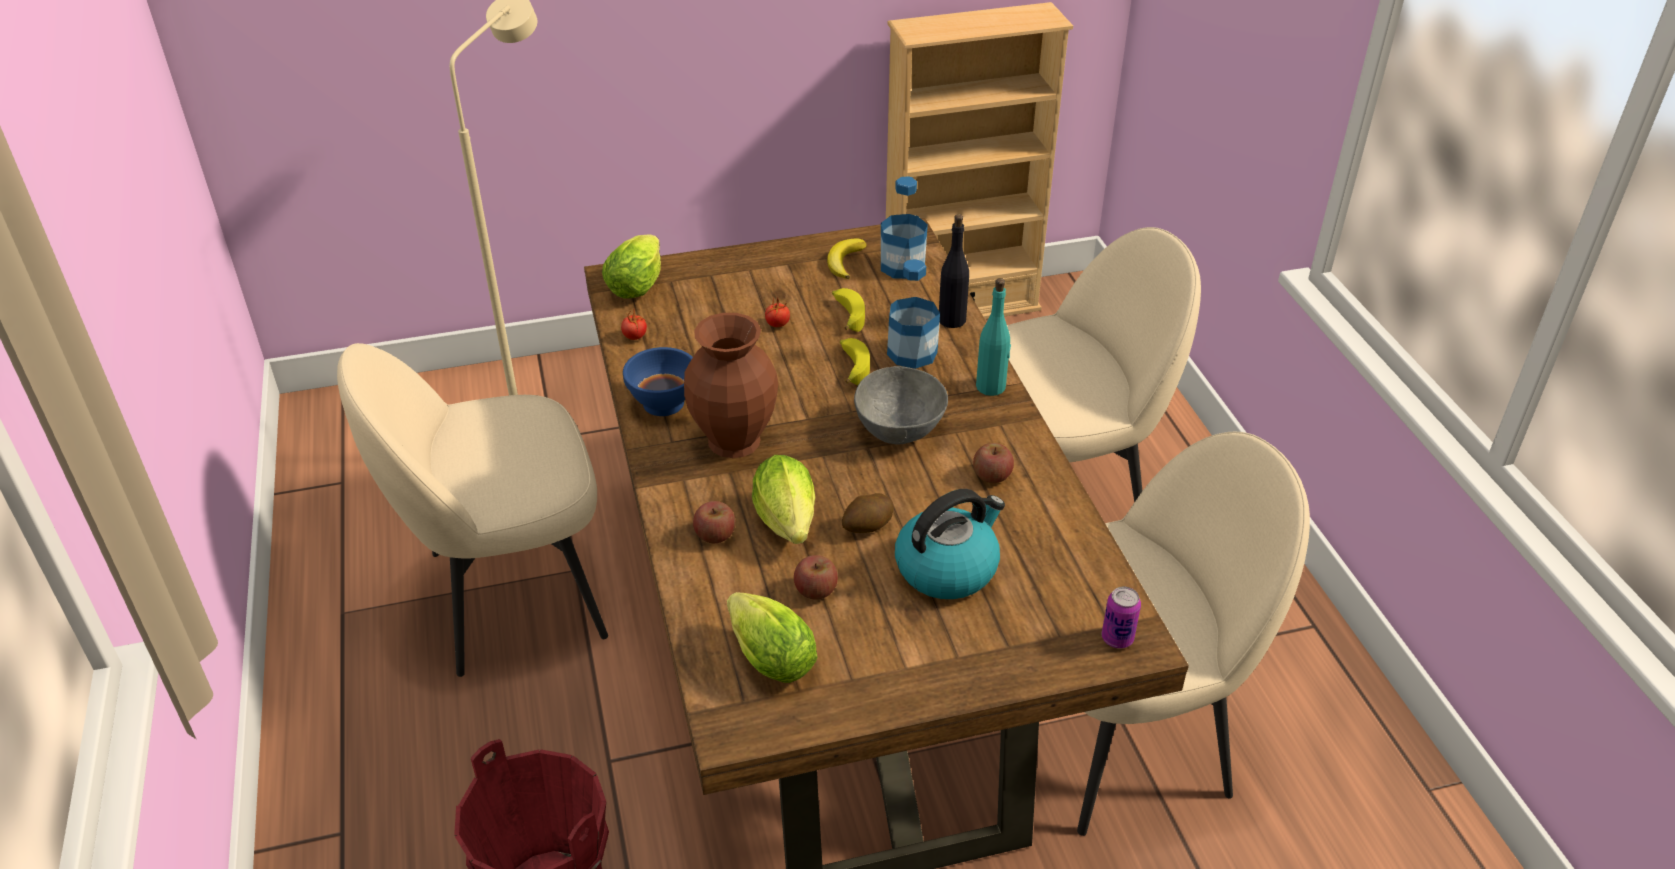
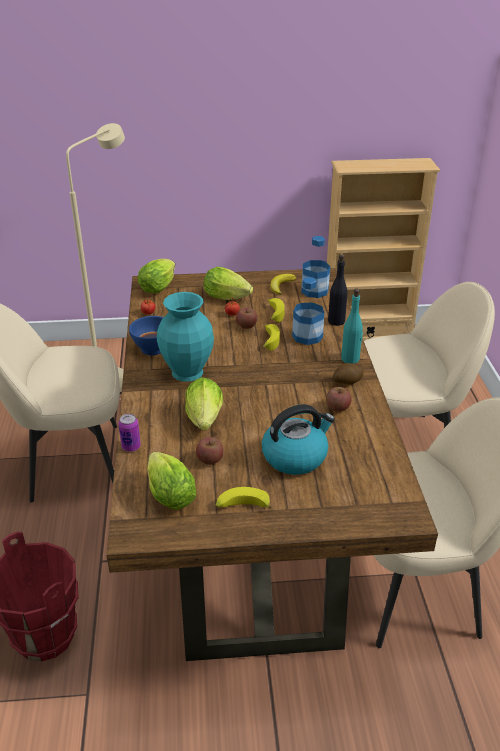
camera: 10 degrees right, 5 degrees down
brown vase [684,313,778,458] -> turquoise vase [157,292,214,382]
apple [693,501,736,543] -> apple moved to [236,308,258,329]
potato [842,493,894,533] -> potato moved to [333,363,364,385]
grey bowl [854,366,948,444] -> none
can [1102,587,1141,648] -> can moved to [118,414,141,452]
none -> lettuce [204,267,253,300]
none -> banana [215,487,271,509]

